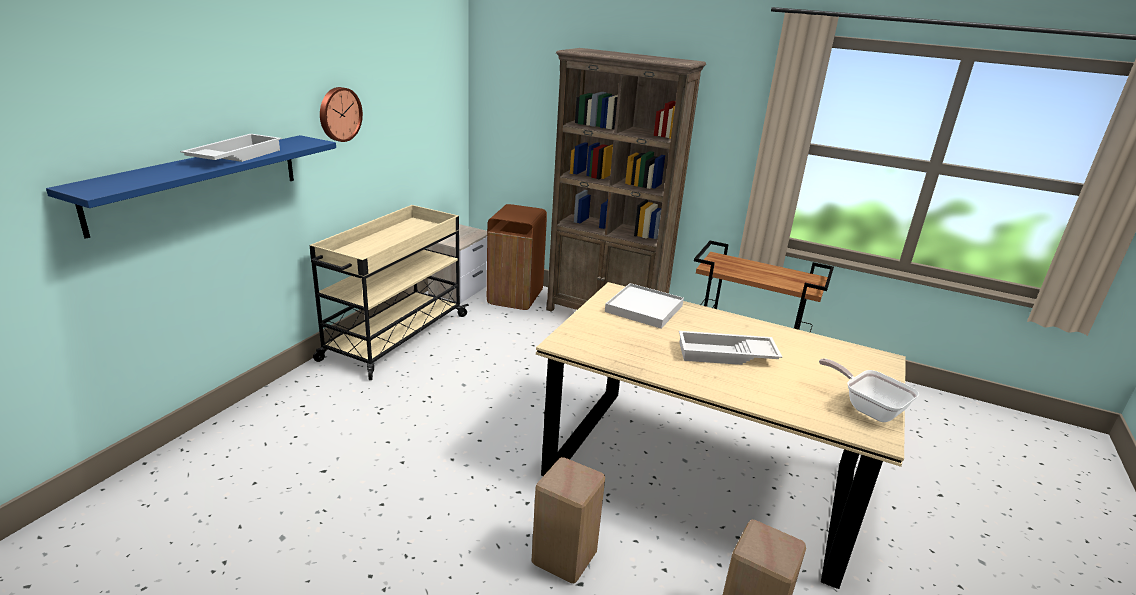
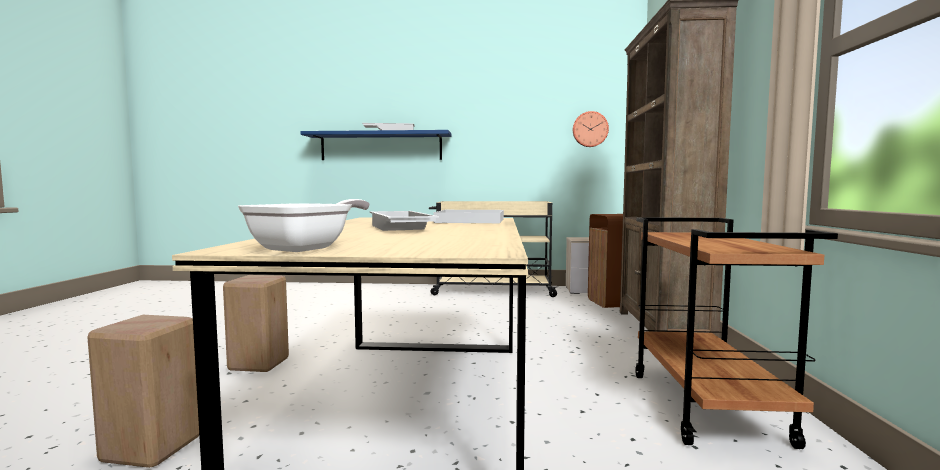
camera: 70 degrees right, 20 degrees down
wall clock [320,87,363,142] -> wall clock moved to [573,111,609,147]

